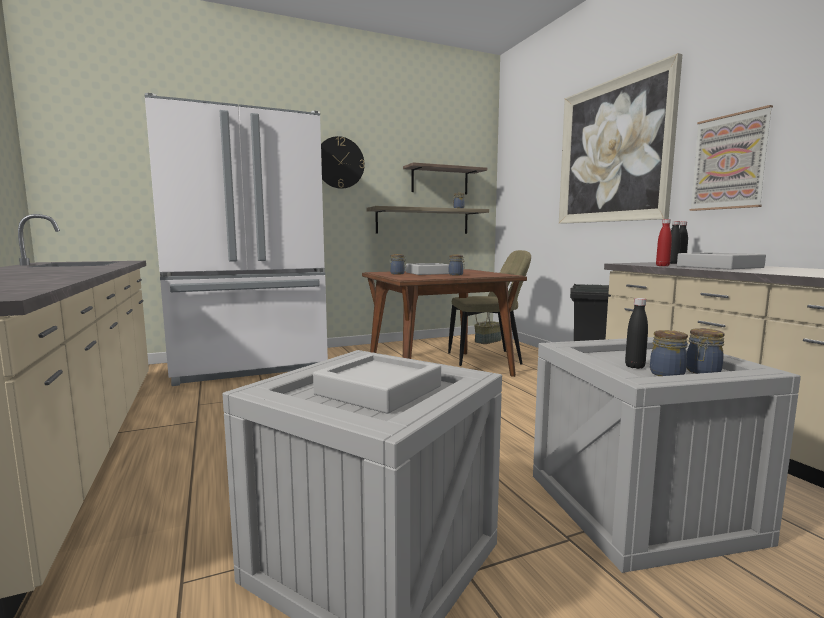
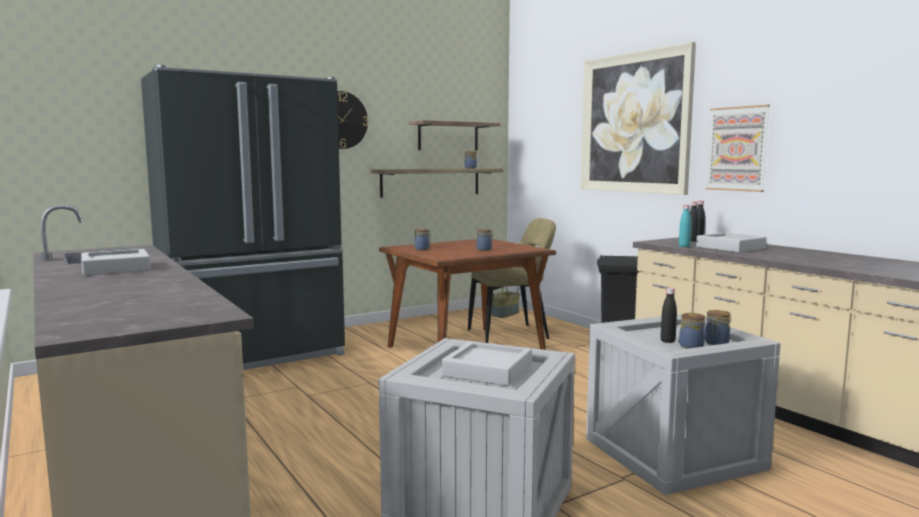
camera: 10 degrees left, 0 degrees up
white fridge [145,93,328,386] -> black fridge [141,65,345,370]
grey tray [406,263,449,275] -> grey tray moved to [81,249,151,275]
red bottle [656,219,672,266] -> turquoise bottle [679,205,691,247]

